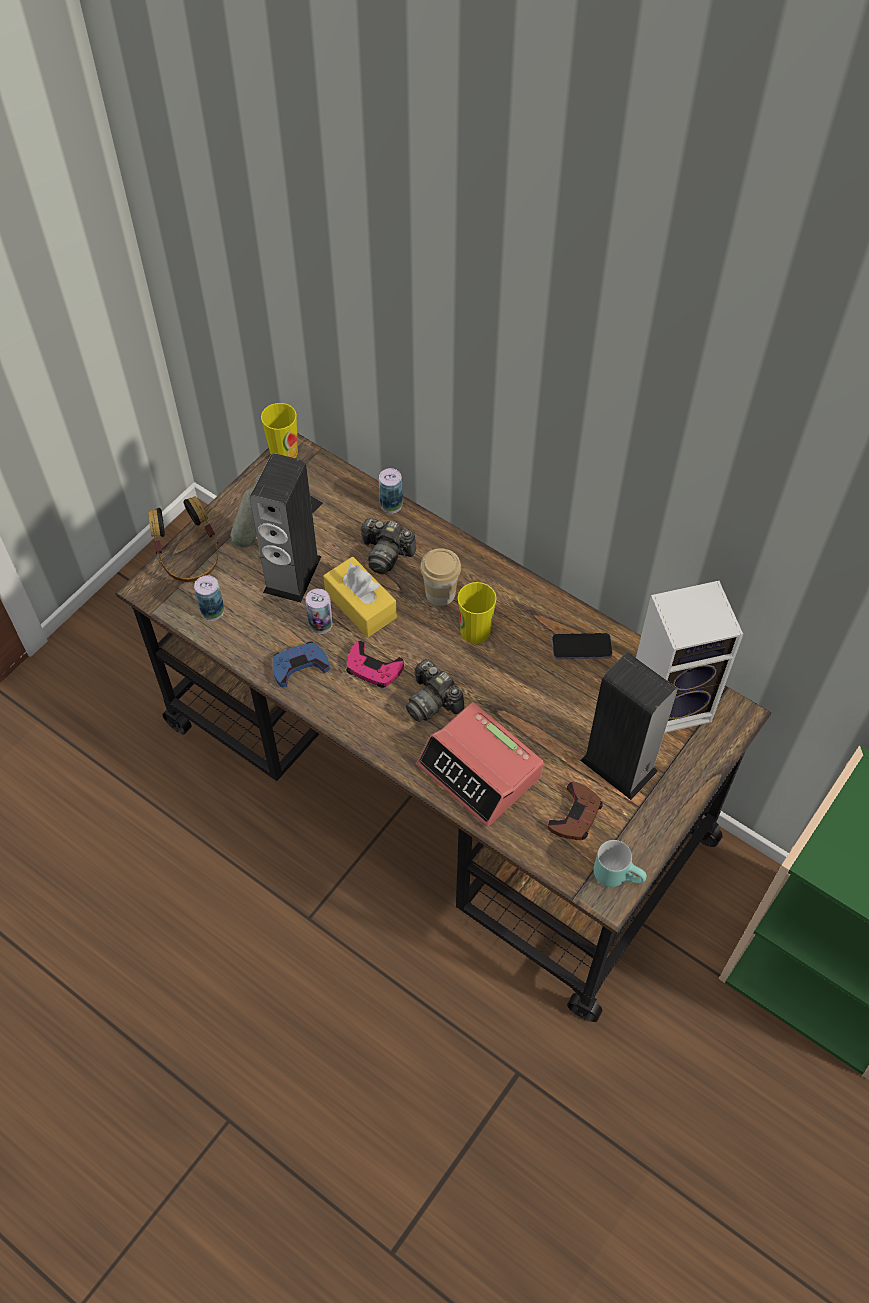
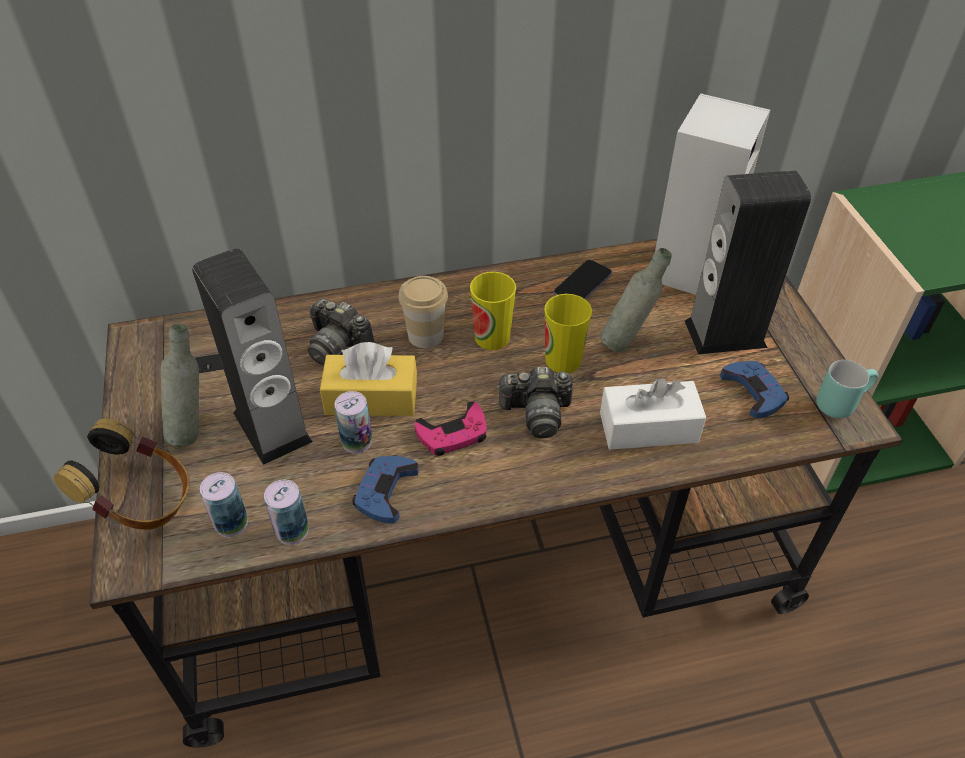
camera: 50 degrees left, 10 degrees down
cup [261,403,298,458] -> cup moved to [544,294,592,373]
camera [360,518,416,574] -> camera turned 60 degrees clockwise [307,298,375,365]
can [379,468,403,513] -> can moved to [264,480,309,545]
alarm clock [417,702,544,827] -> white tissue box [600,378,706,450]
brown game controller [548,782,603,840] -> blue game controller [720,361,789,418]
none -> grey bottle [601,248,672,352]

